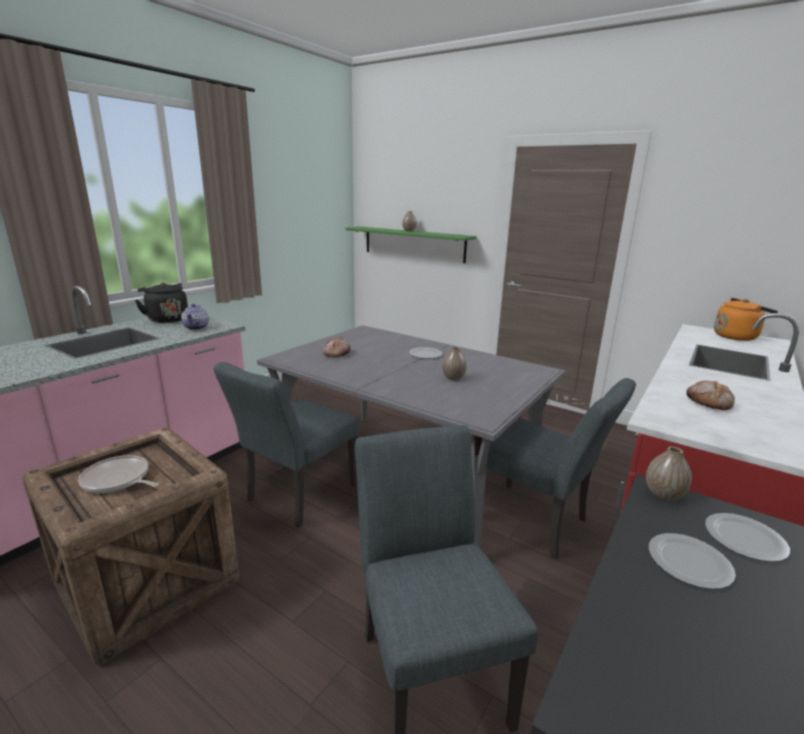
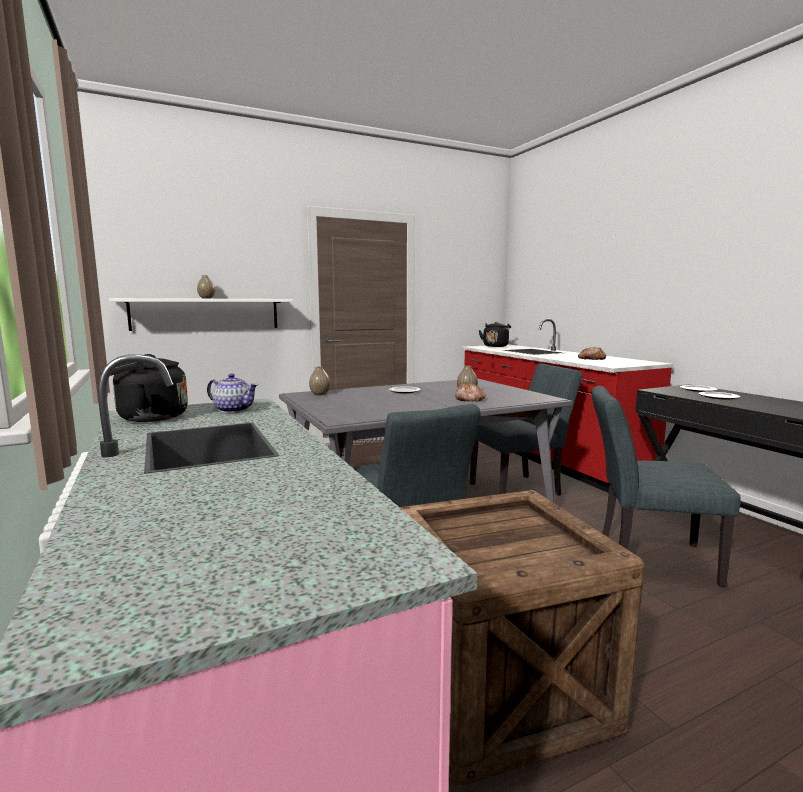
camera: 60 degrees left, 10 degrees down
frying pan [78,455,159,493] -> none
bread [323,337,351,357] -> bread moved to [455,383,485,402]
green shelf [346,227,477,263] -> white shelf [110,298,293,331]
vase [646,446,692,501] -> vase moved to [309,366,330,395]
orange kettle [714,298,778,341] -> black kettle [479,322,511,347]

